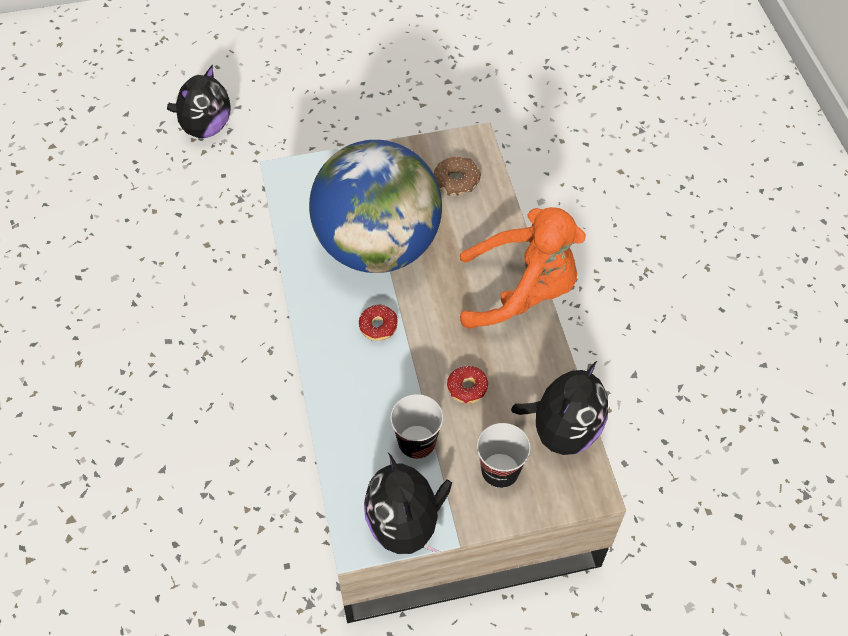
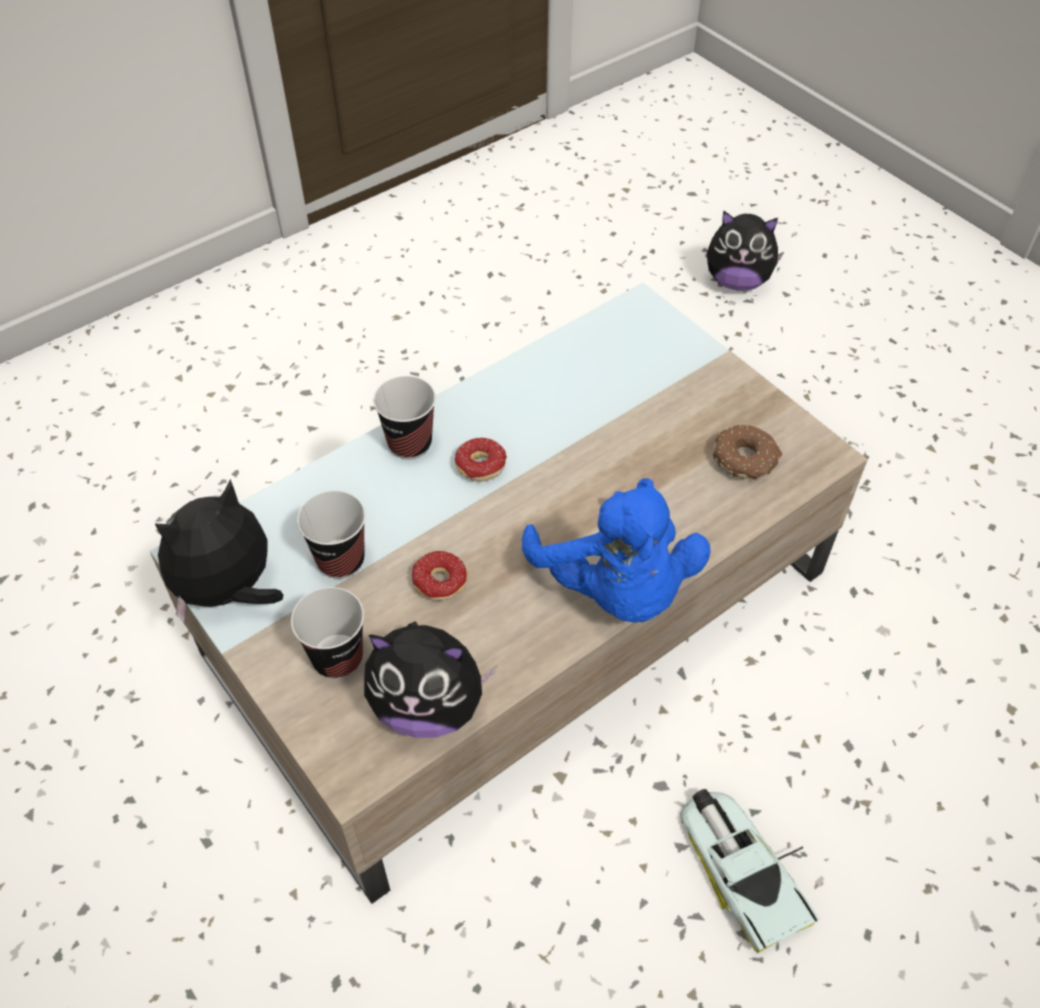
camera: 65 degrees right, 5 degrees down
globe [309,140,442,273] -> none
orange plush toy [460,207,586,329] -> blue plush toy [522,478,711,623]
none -> cup [373,376,436,459]
none -> toy car [680,789,820,953]

